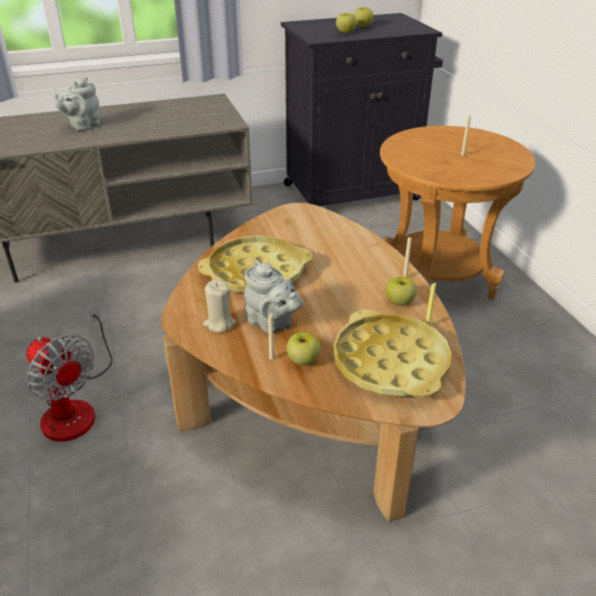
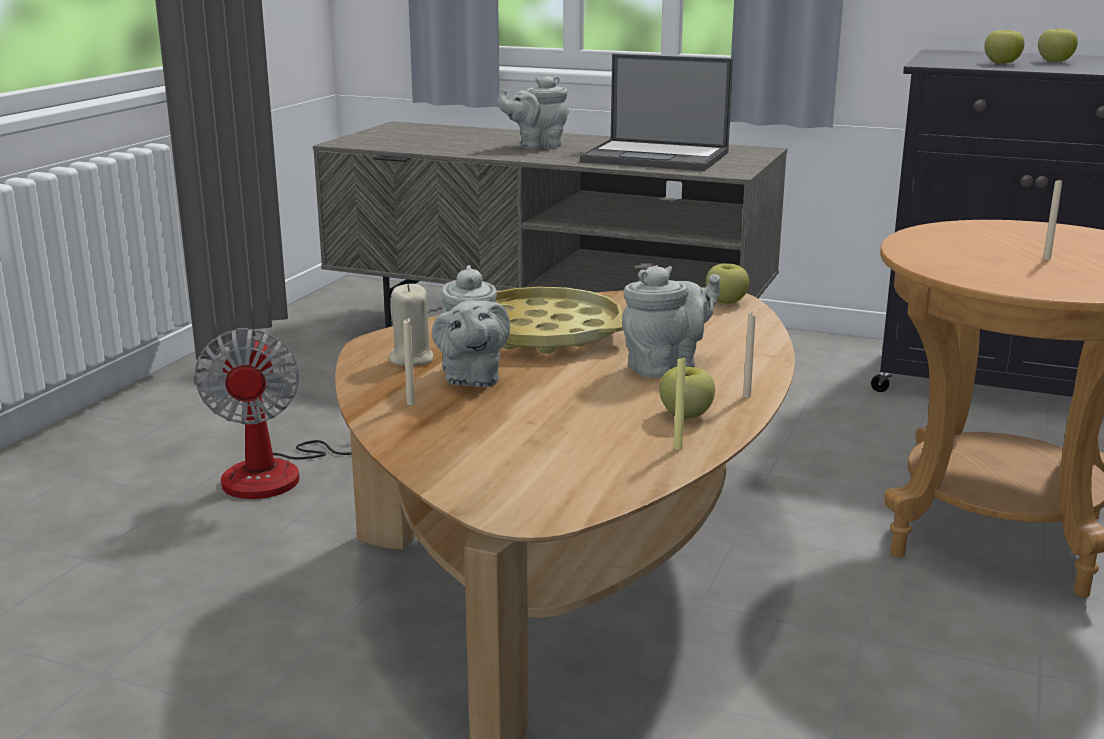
camera: 40 degrees right, 15 degrees down
apple [287,332,321,365] -> apple moved to [706,263,749,304]
yellow tray [333,310,452,398] -> none
none -> laptop [580,54,733,171]
none -> grey teapot [622,265,720,378]

